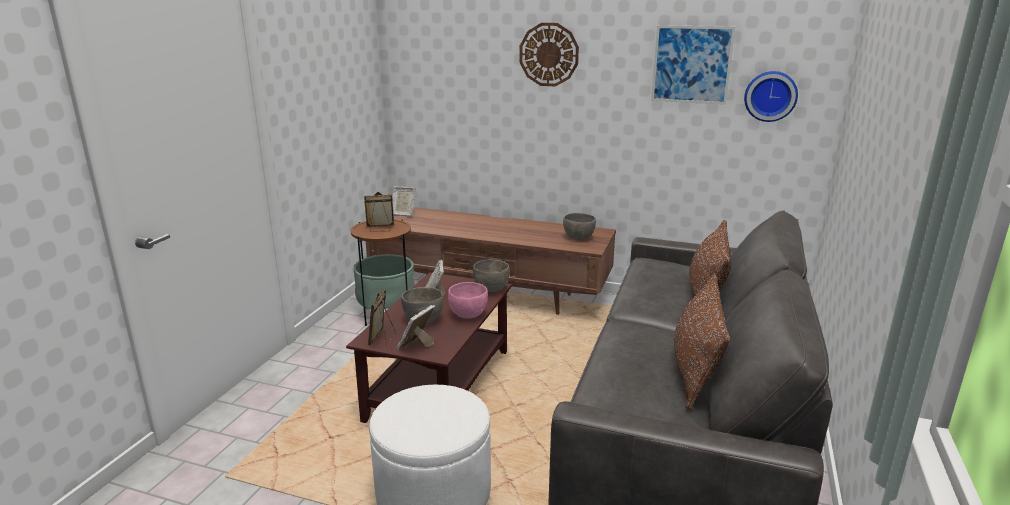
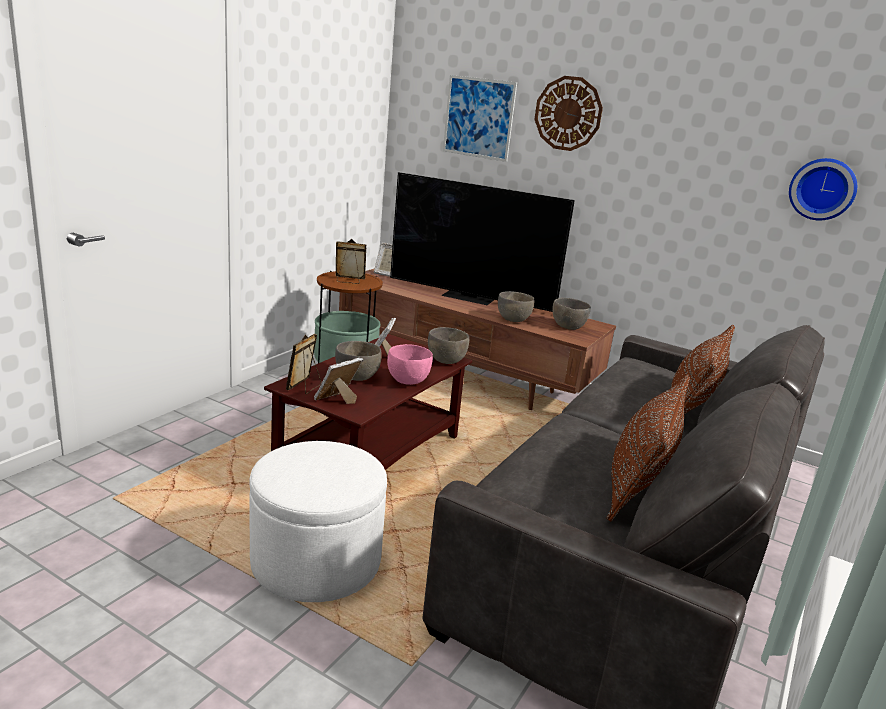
camera: 10 degrees right, 0 degrees up
picture [651,25,735,105] -> picture moved to [443,75,517,162]
none -> television [390,172,574,312]
none -> grey bowl [498,291,534,322]

